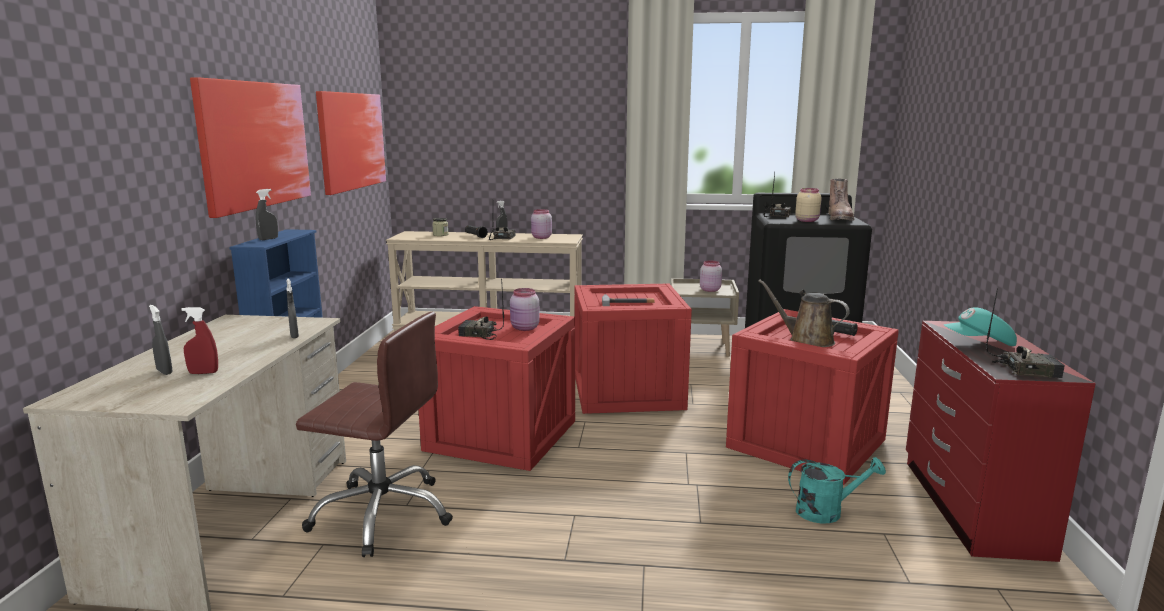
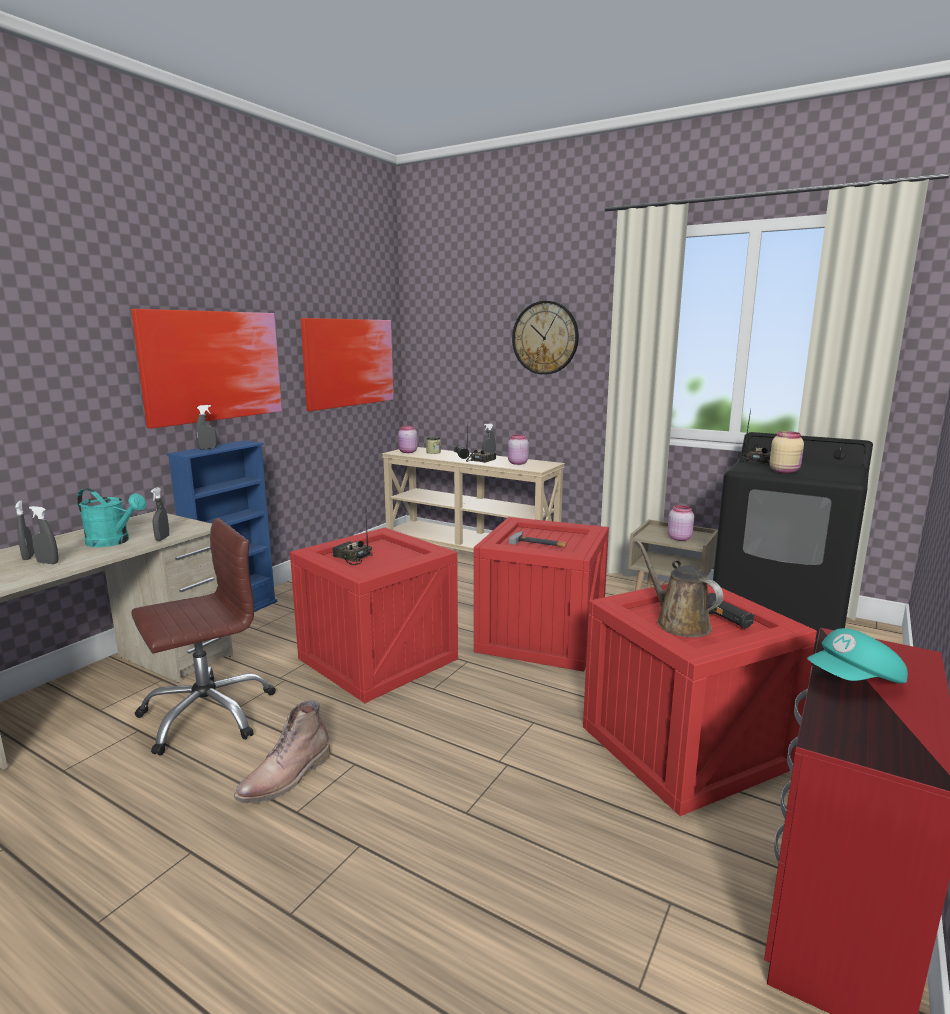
camera: 25 degrees right, 0 degrees up
red spray bottle [181,307,218,374] -> grey spray bottle [29,506,59,564]
brown office chair [296,312,453,557] -> brown office chair turned 75 degrees counterclockwise [131,518,276,756]
pink jar [510,288,540,331] -> pink jar moved to [398,426,418,453]
turquoise watering can [788,457,886,523] -> turquoise watering can moved to [77,488,146,547]
brown boot [828,178,854,221] -> brown boot moved to [234,700,331,803]
turquoise cap [944,307,1017,346] -> turquoise cap turned 45 degrees counterclockwise [807,628,908,683]
radio [986,288,1065,378] -> none
none -> wall clock [512,301,579,375]

